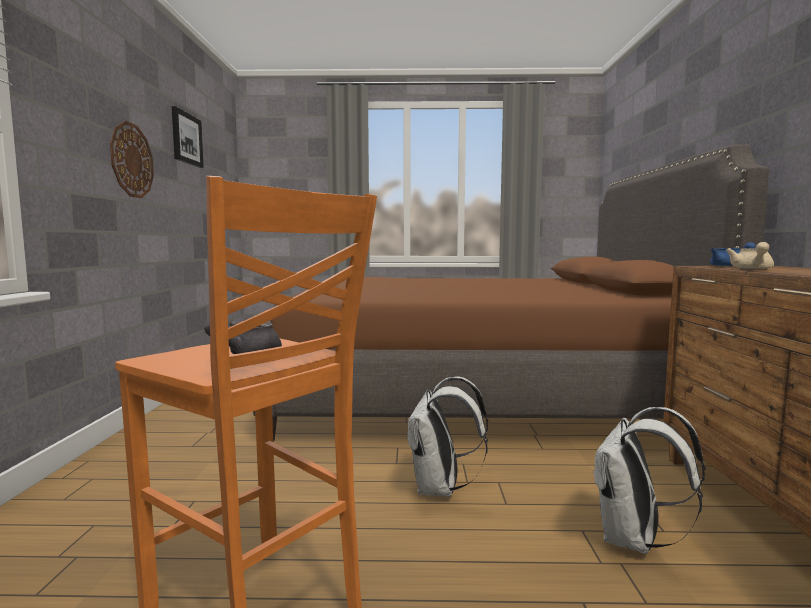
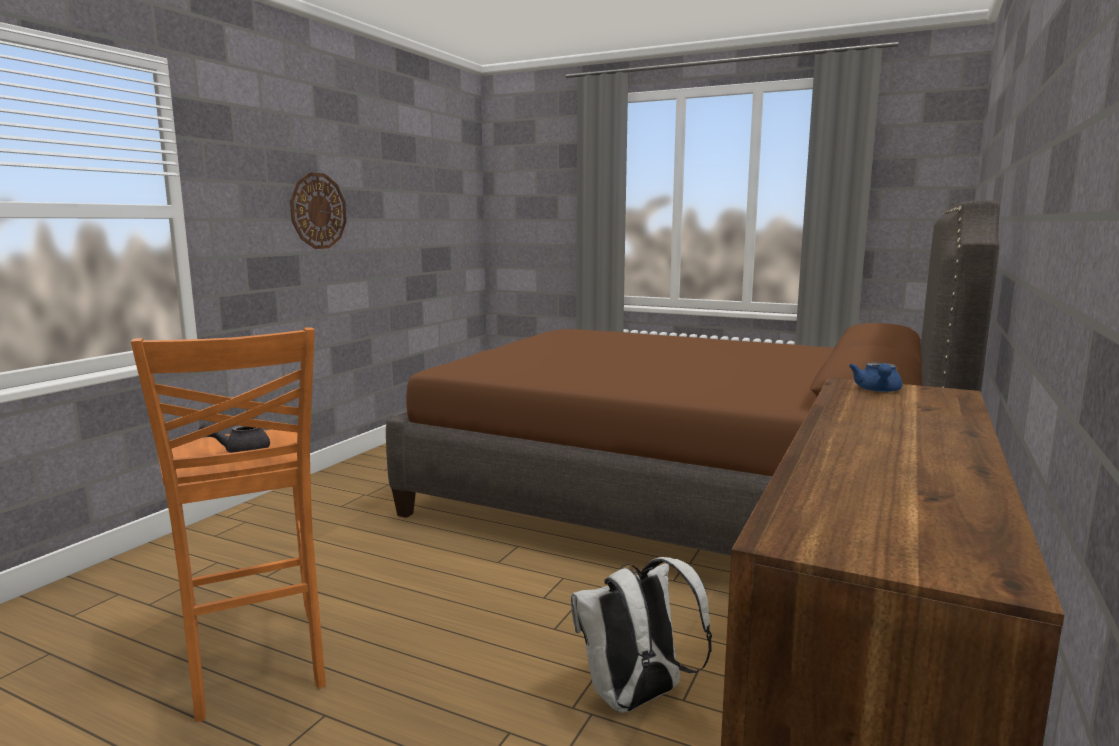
camera: 25 degrees right, 5 degrees up
picture [172,106,204,168] -> none
white backpack [406,376,488,497] -> none
beige teapot [726,242,774,270] -> none

